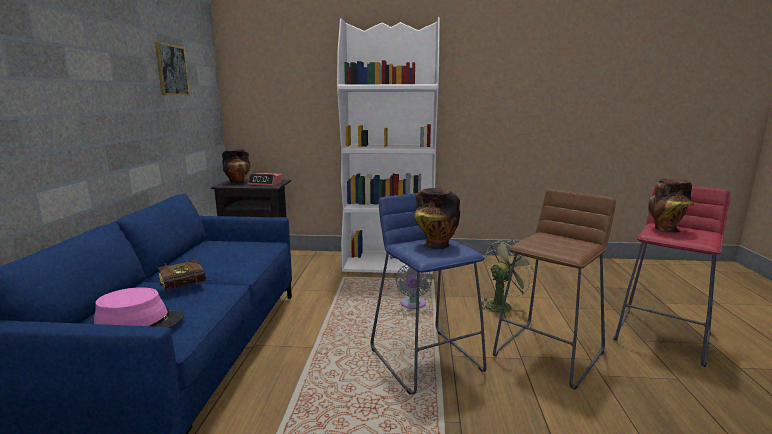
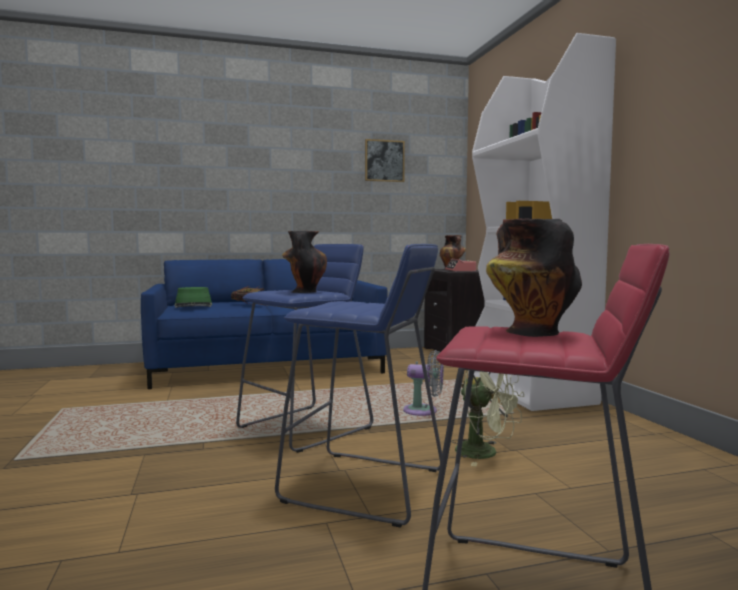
camera: 70 degrees right, 10 degrees down
pink hat [94,287,184,328] -> green hat [175,287,212,308]
grey fan [395,265,432,309] -> grey fan turned 150 degrees counterclockwise [403,350,444,416]
brown stool [493,189,616,390] -> blue stool [275,244,442,528]

